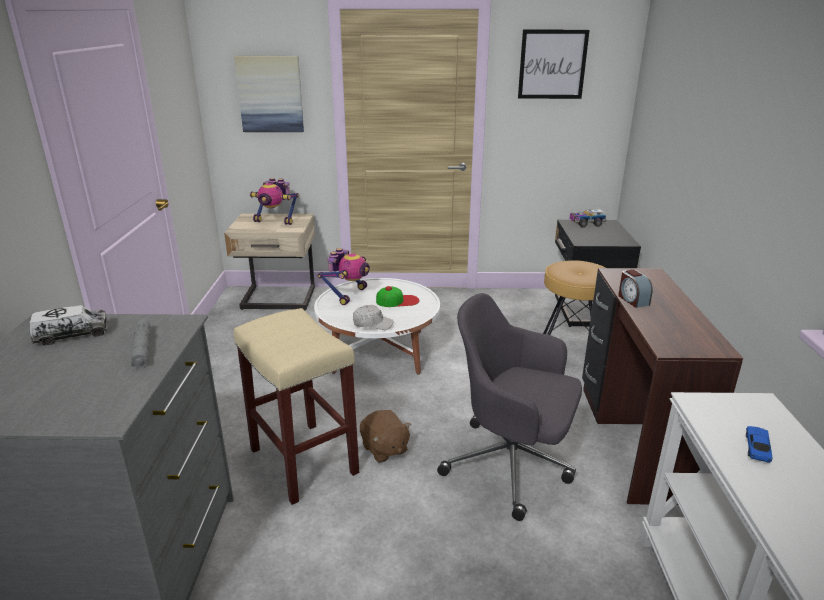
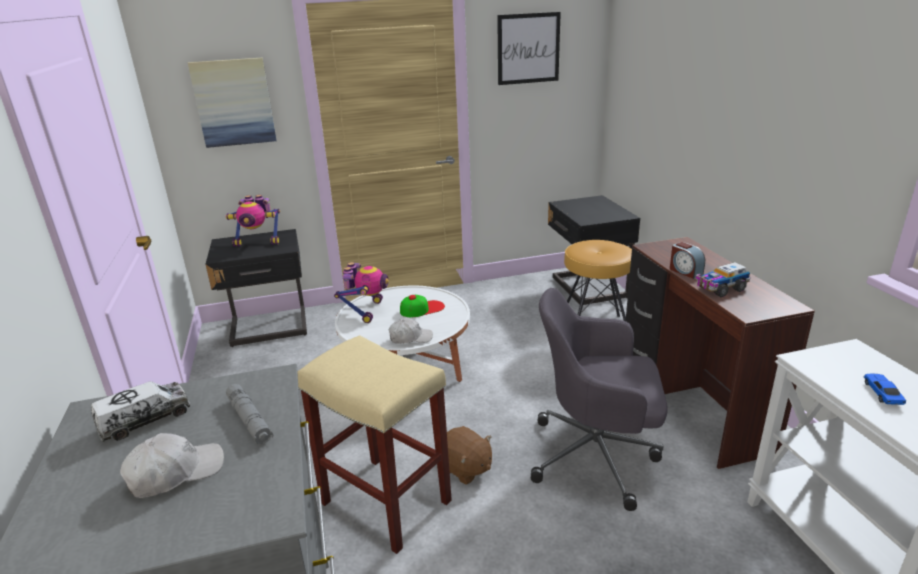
camera: 15 degrees left, 0 degrees up
beige nightstand [224,213,315,310] -> black nightstand [205,229,307,347]
toy truck [569,209,607,228] -> toy truck moved to [695,262,750,297]
none -> white cap [120,433,224,498]

